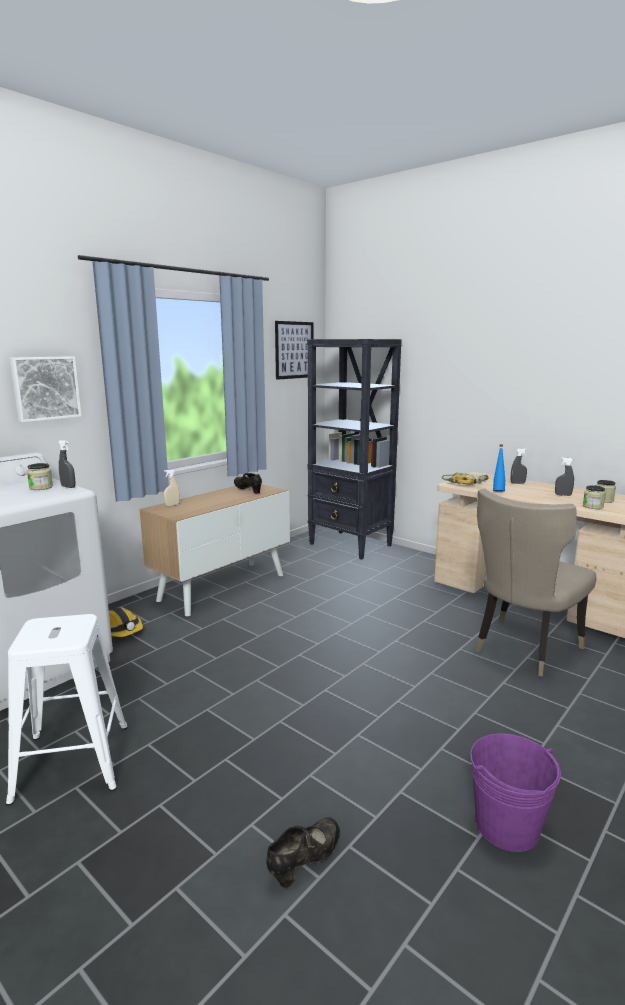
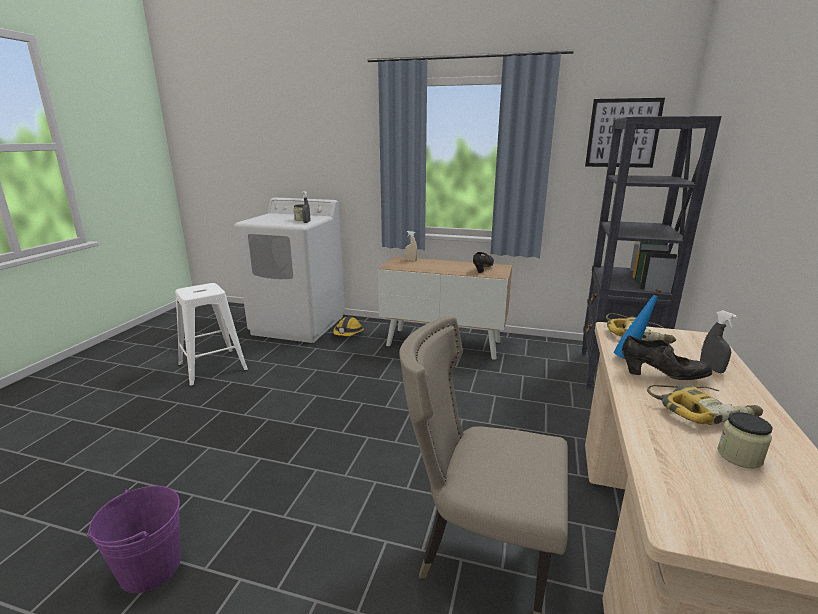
camera: 65 degrees right, 5 degrees up
picture [10,356,82,422] -> none
black shoe [266,817,340,888] -> black shoe moved to [622,335,712,380]
grey spray bottle [555,457,574,496] -> power drill [647,384,763,425]
jar [583,485,606,509] -> none

